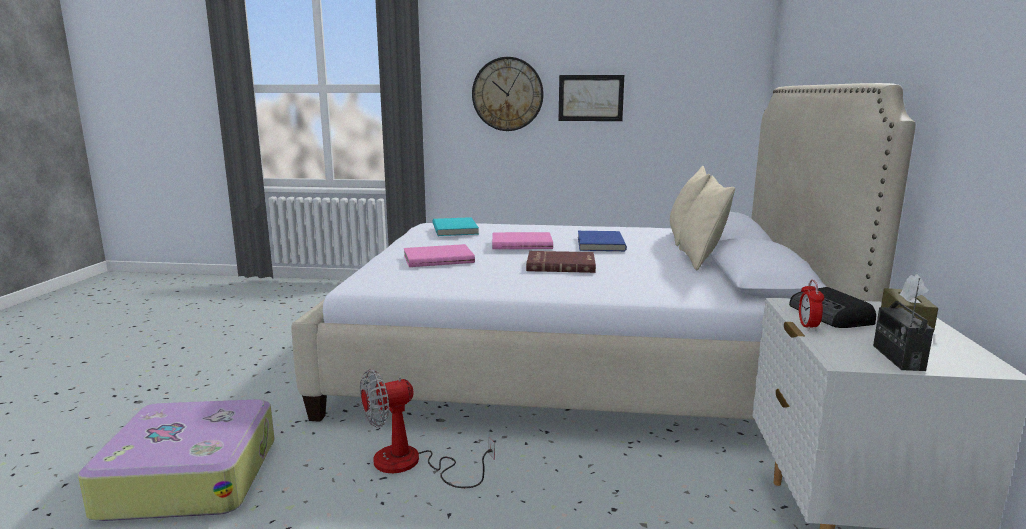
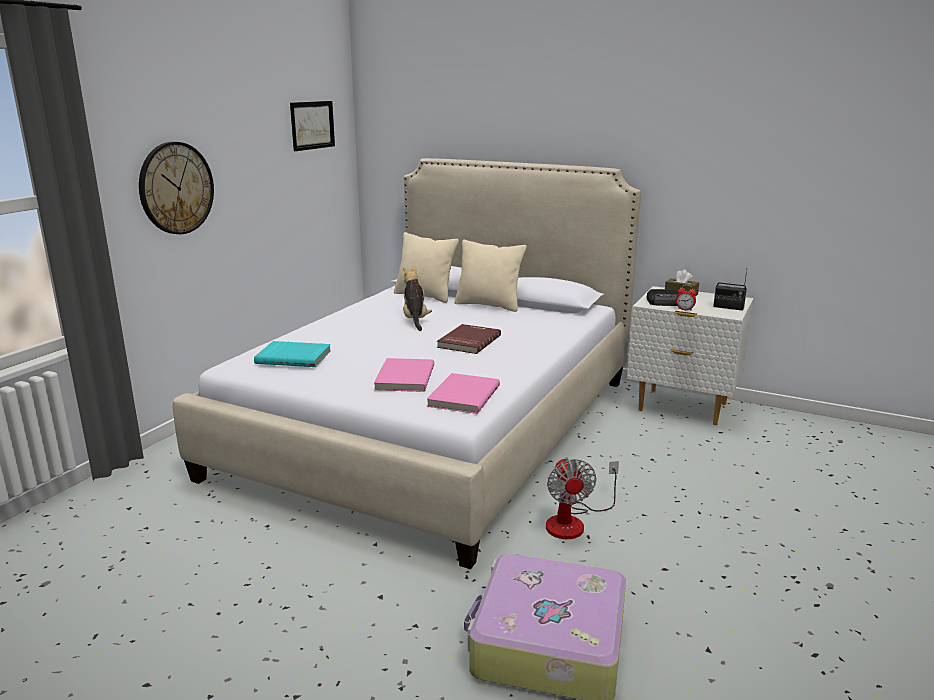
camera: 70 degrees left, 5 degrees up
pink book [492,232,553,249] -> pink book moved to [427,373,500,414]
picture [559,75,624,121] -> picture moved to [290,101,335,151]
blue book [578,231,627,251] -> plush toy [403,267,432,331]

